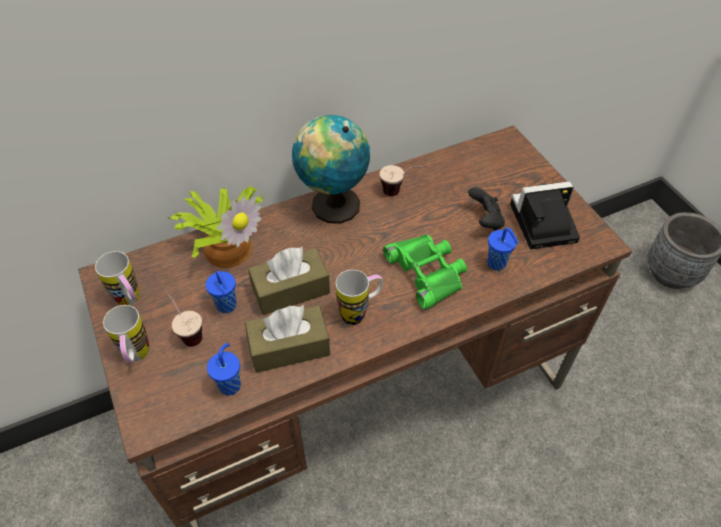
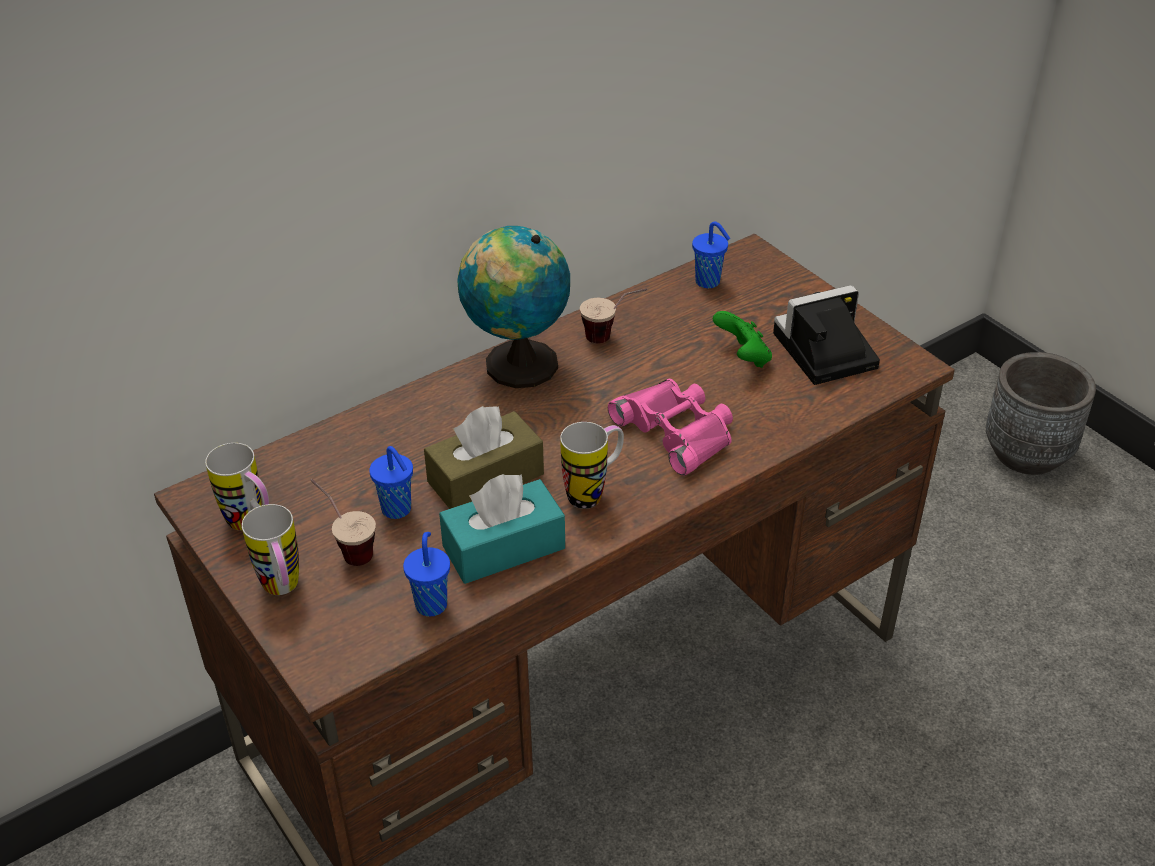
camera: 10 degrees left, 10 degrees down
potted plant [168,186,263,268] -> none
brown tissue box [245,305,330,373] -> turquoise tissue box [439,474,565,584]
green binoculars [383,235,467,310] -> pink binoculars [608,379,733,476]
black game controller [468,187,505,230] -> green game controller [713,311,772,368]
blue cup [487,227,519,271] -> blue cup moved to [692,221,730,288]

